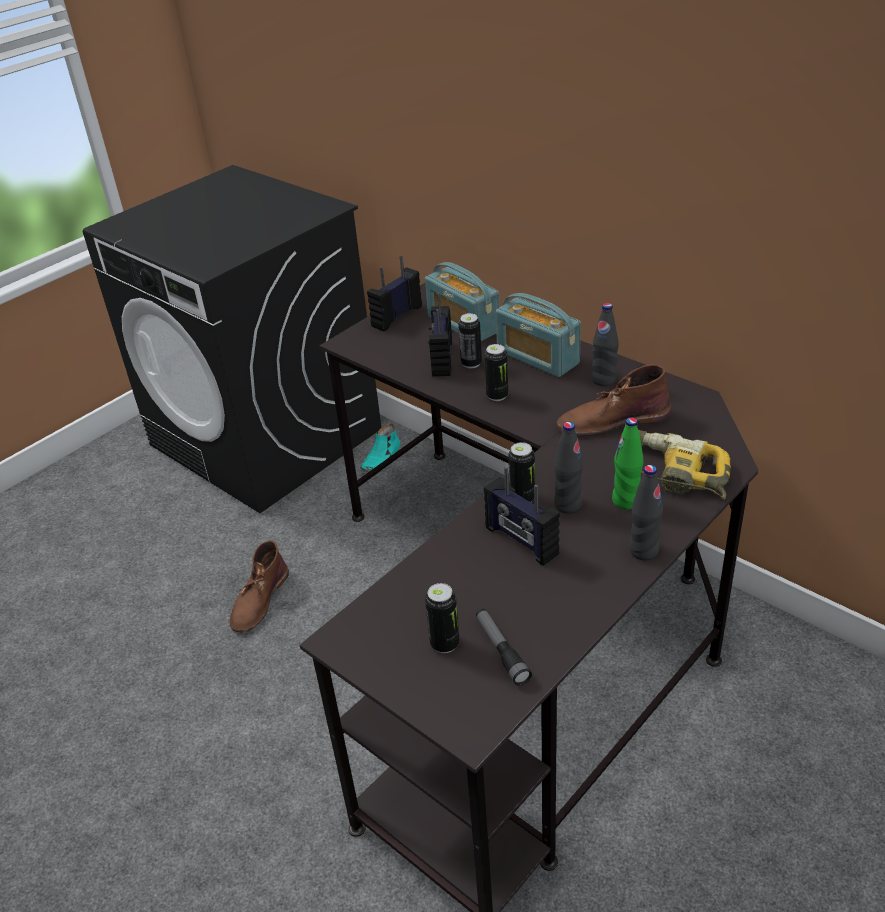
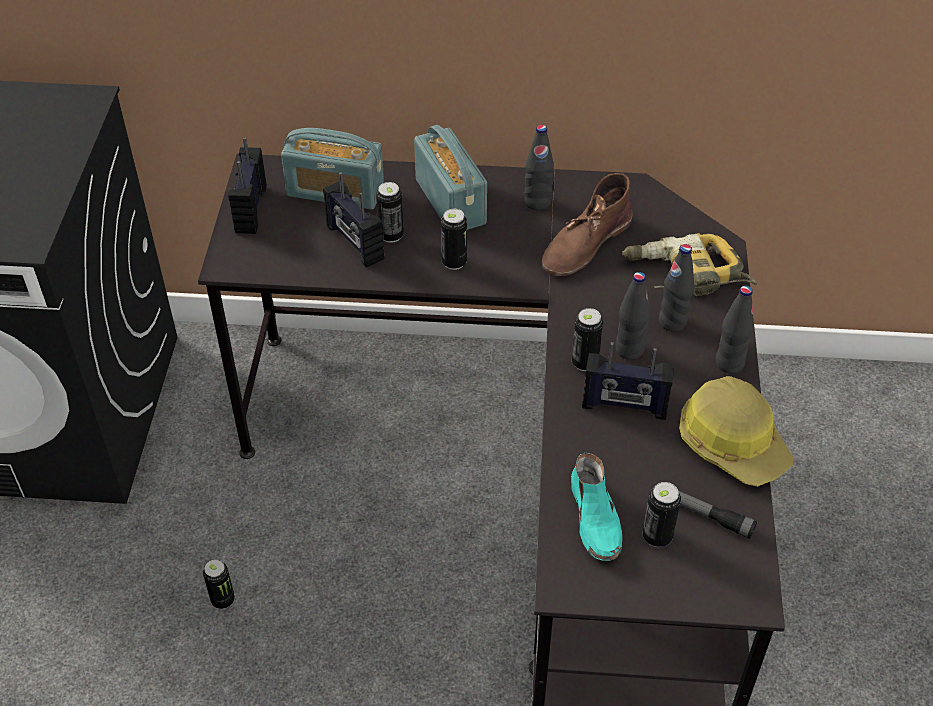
camera: 40 degrees left, 10 degrees up
brown boot [230,541,289,633] -> can [203,560,235,609]
turquoise shoe [360,424,400,472] -> turquoise shoe moved to [571,453,622,561]
radio [496,293,581,377] -> radio turned 120 degrees counterclockwise [414,125,487,230]
green bottle [612,417,644,510] -> black bottle [659,244,694,332]
none -> hard hat [679,376,793,487]

